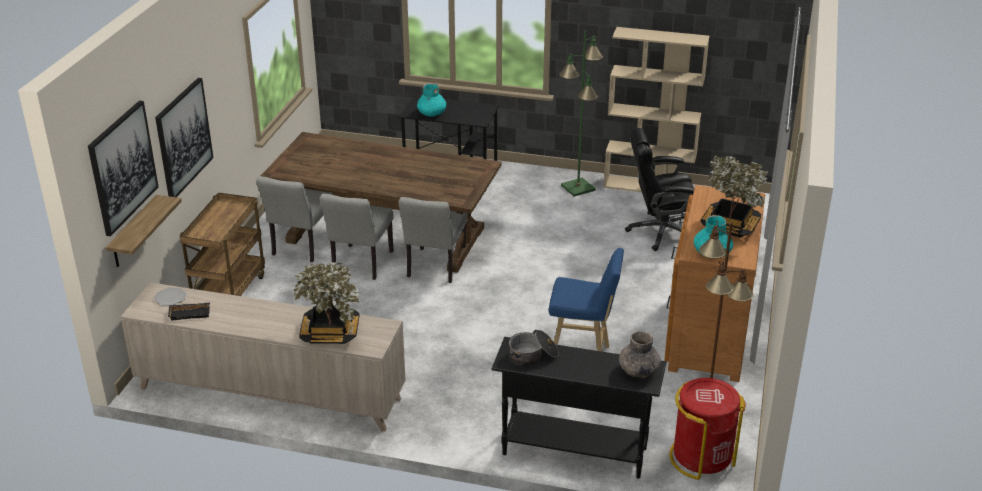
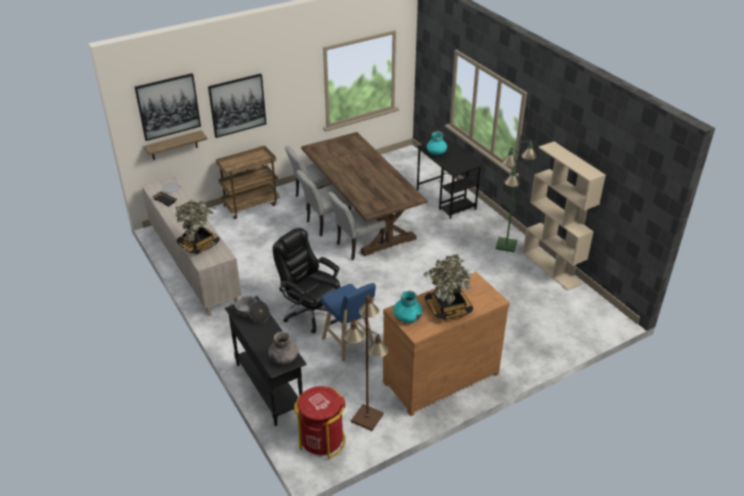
camera: 45 degrees right, 5 degrees up
black office chair [625,128,694,251] -> black office chair moved to [273,228,340,334]

